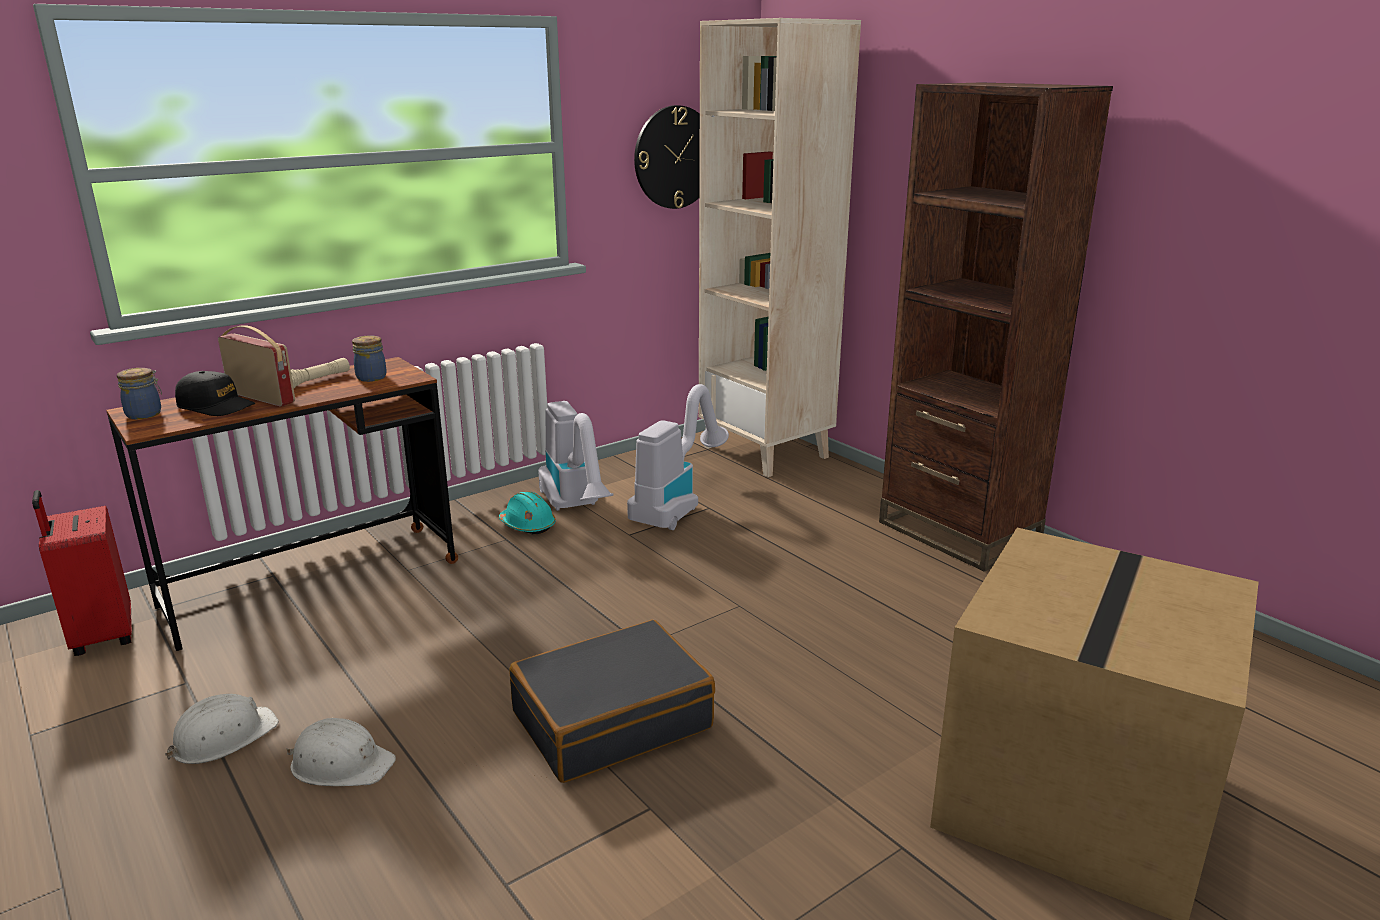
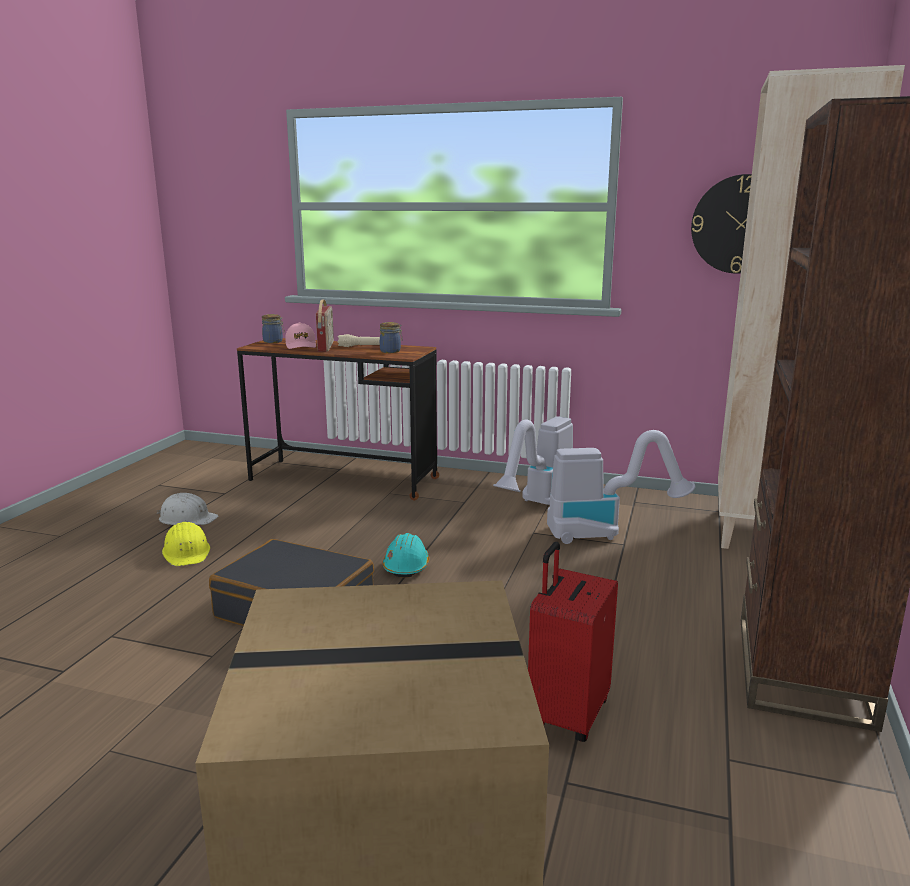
camera: 55 degrees right, 5 degrees down
red suitcase [32,490,132,656] -> red suitcase moved to [528,542,618,742]
black cap [175,371,255,416] -> pink cap [285,323,316,349]
white hard hat [286,718,396,786] -> yellow hard hat [162,522,210,566]
turquoise hard hat [499,491,556,534] -> turquoise hard hat moved to [382,533,430,578]

